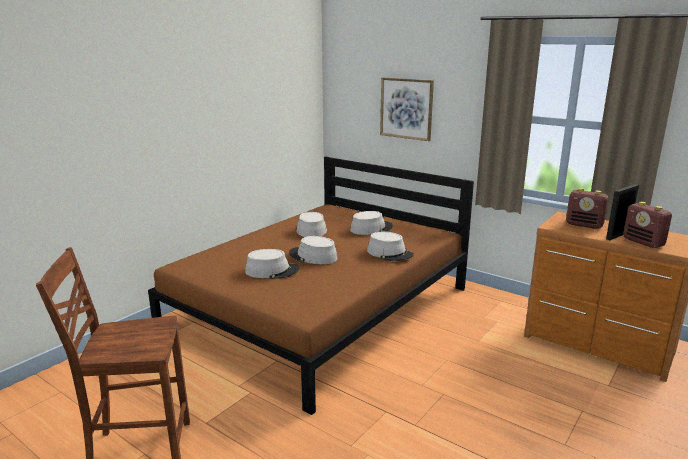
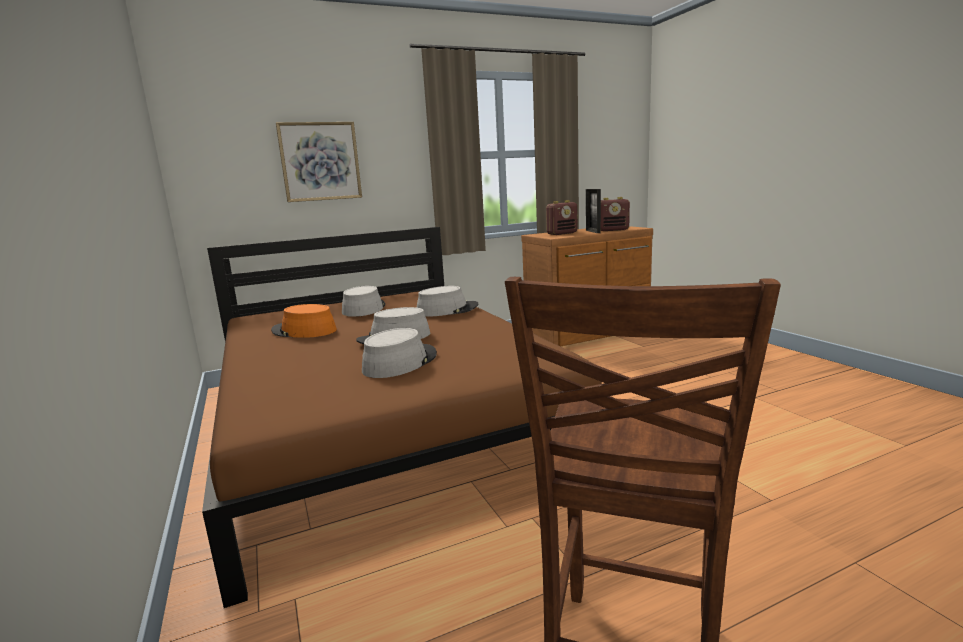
camera: 60 degrees left, 5 degrees down
grey hat [296,212,327,237] -> orange hat [271,304,337,338]

